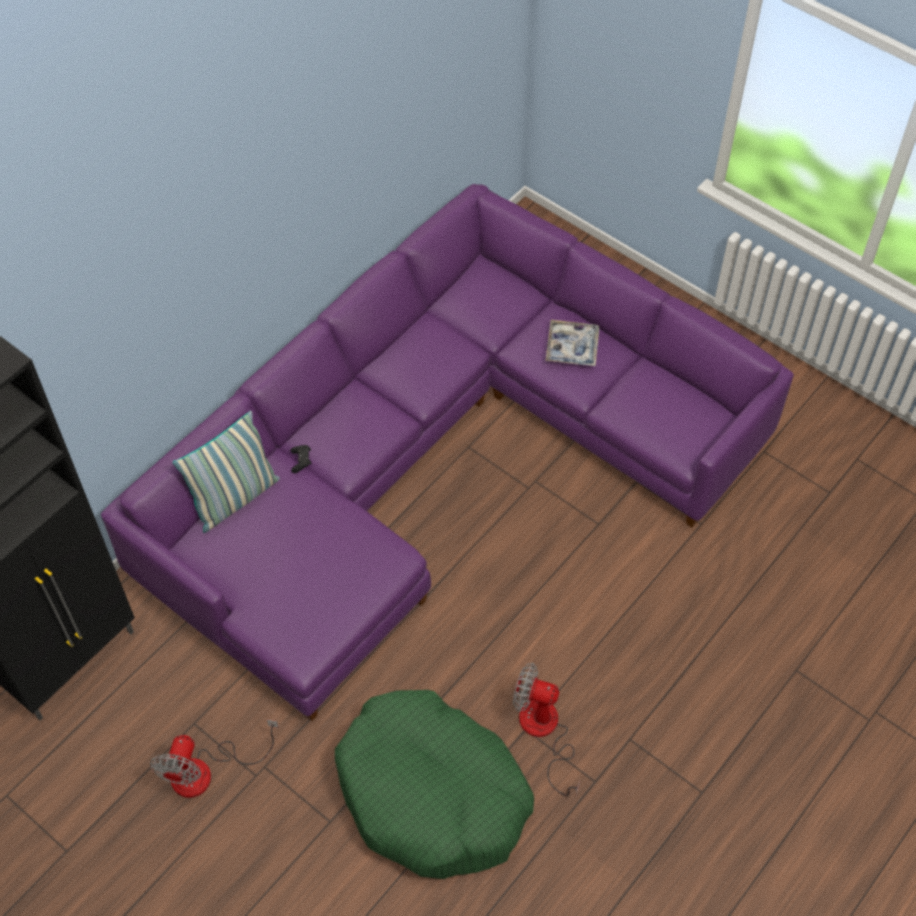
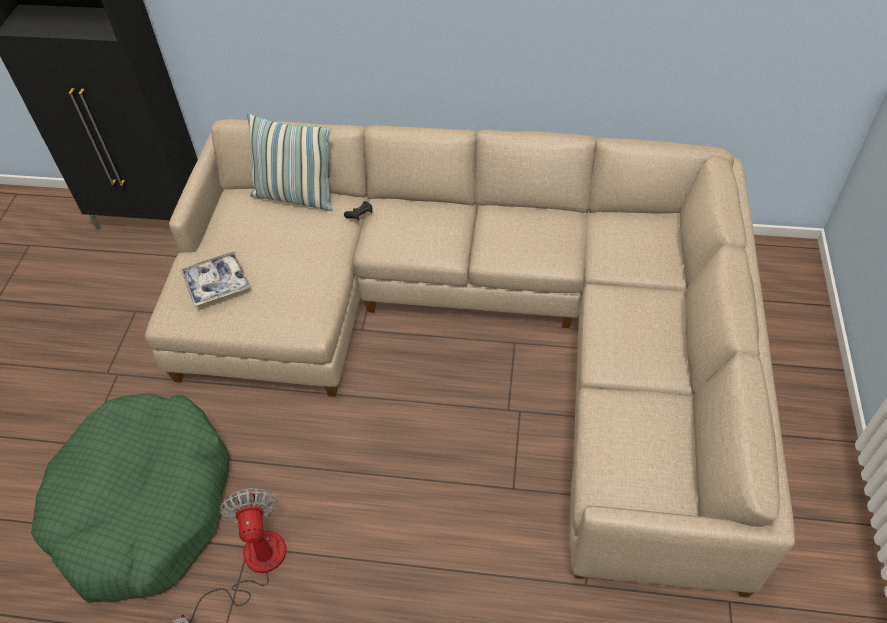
camera: 60 degrees right, 5 degrees down
purple sofa [101,184,794,721] -> beige sofa [145,119,795,598]
fan [150,719,279,798] -> none
tray [546,320,599,366] -> tray moved to [181,251,250,307]

